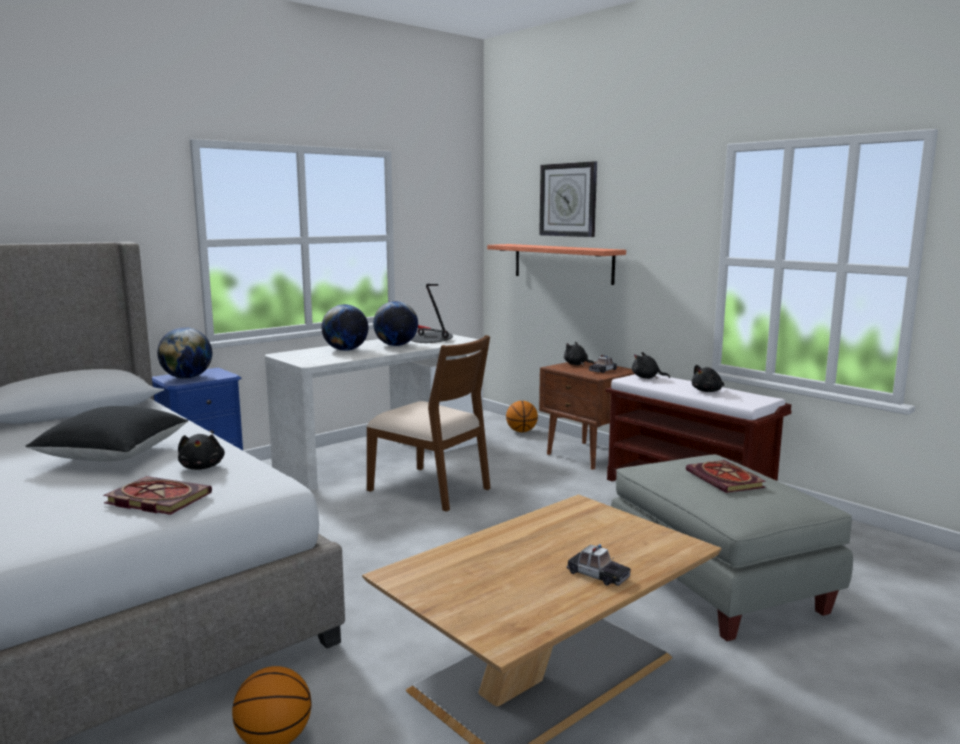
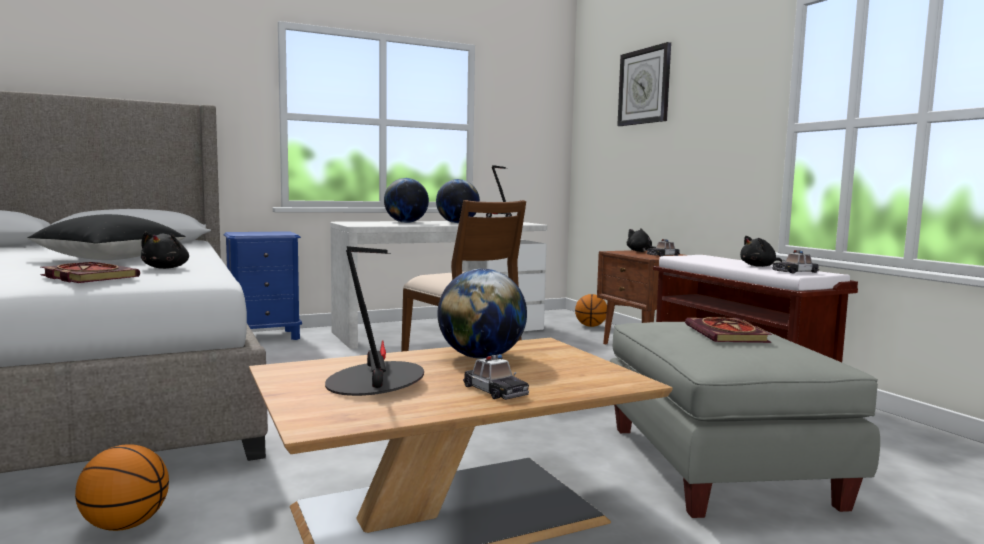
camera: 15 degrees right, 5 degrees down
globe [157,327,212,379] -> globe moved to [437,269,527,359]
shelf [487,244,626,285] -> none
black plush toy [632,352,670,379] -> none
none -> table lamp [325,246,424,396]
none -> toy car [772,250,819,274]

